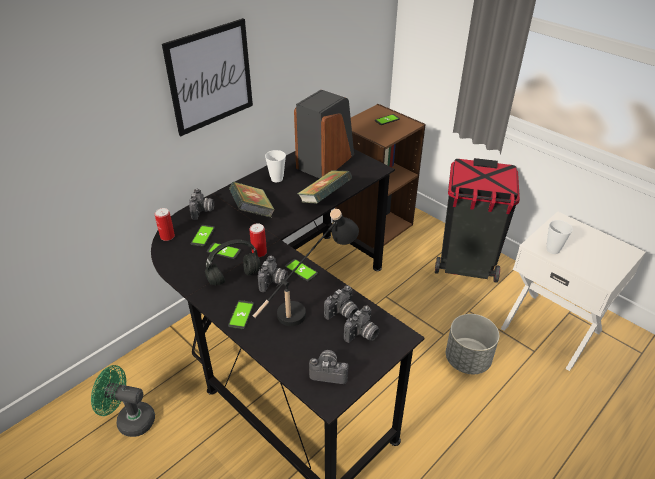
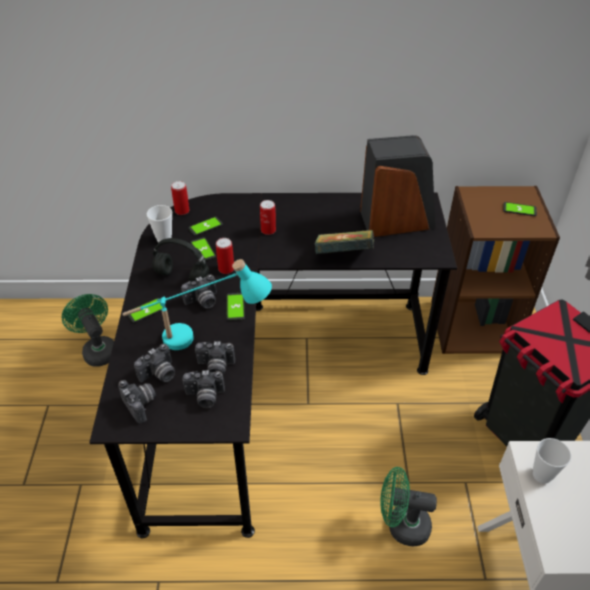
camera: 45 degrees right, 5 degrees up
picture [162,18,253,136] -> none
camera [189,189,214,220] -> camera moved to [134,344,175,382]
book [229,182,275,218] -> can [260,200,276,235]
black table lamp [253,209,359,326] -> turquoise table lamp [122,259,272,350]
cup [265,150,286,182] -> cup moved to [147,205,172,242]
grey planter [446,314,499,374] -> green fan [380,467,437,546]

